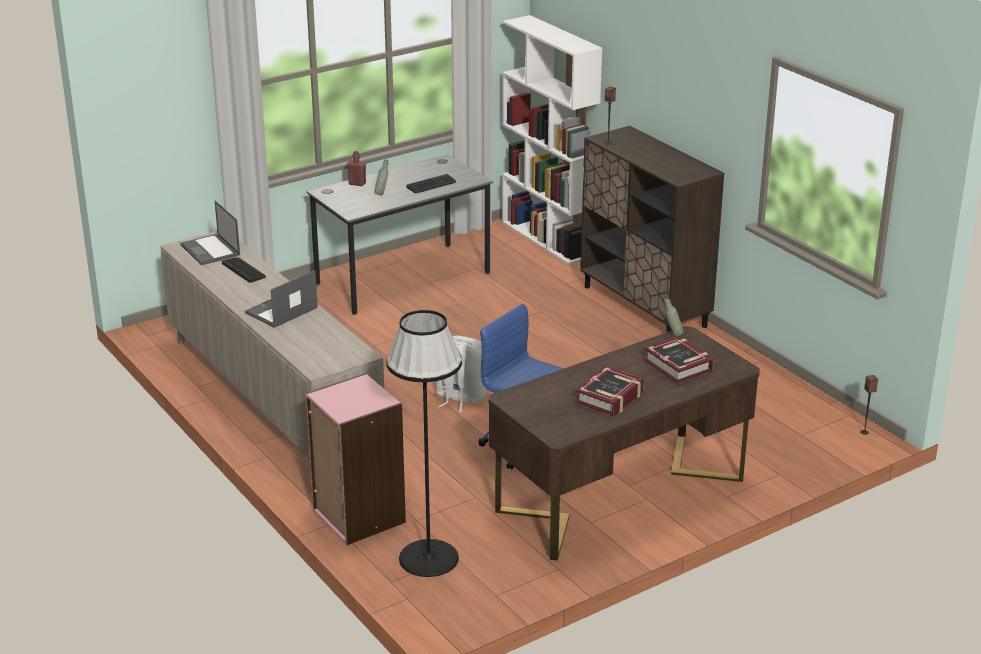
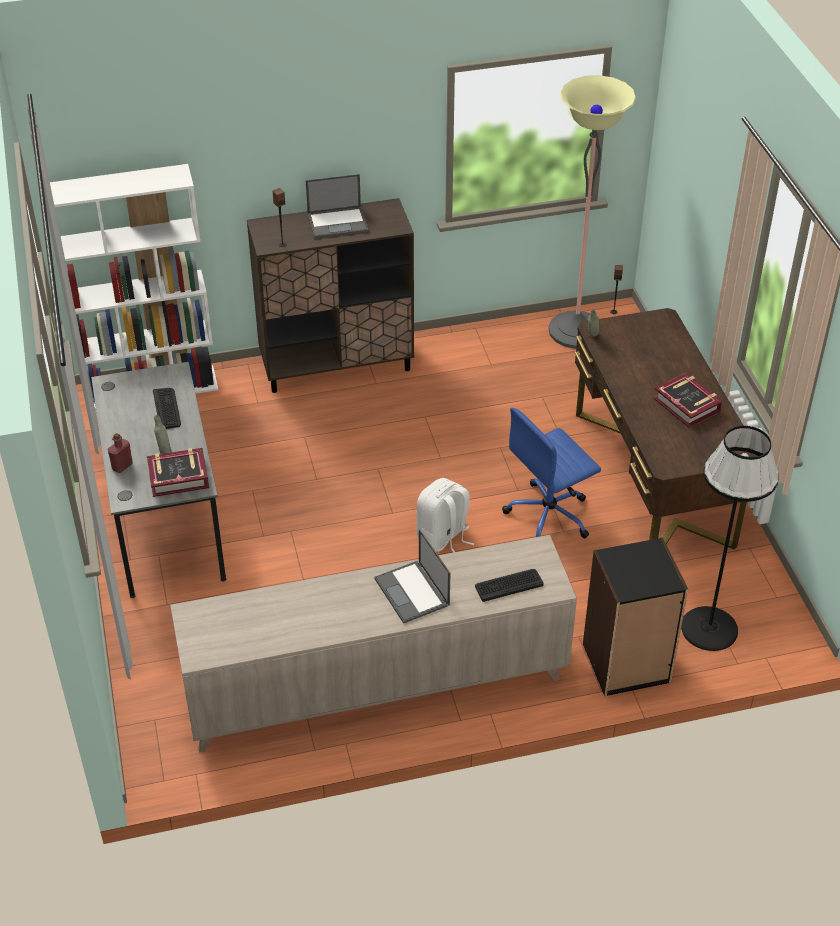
camera: 70 degrees left, 15 degrees up
laptop [180,201,240,265] -> laptop moved to [306,174,368,239]
keyboard [222,257,266,283] -> keyboard moved to [475,569,543,602]
pink bookcase [305,373,406,545] -> black bookcase [583,537,688,696]
book [643,336,714,384] -> book moved to [147,448,209,497]
none -> floor lamp [548,75,636,349]

